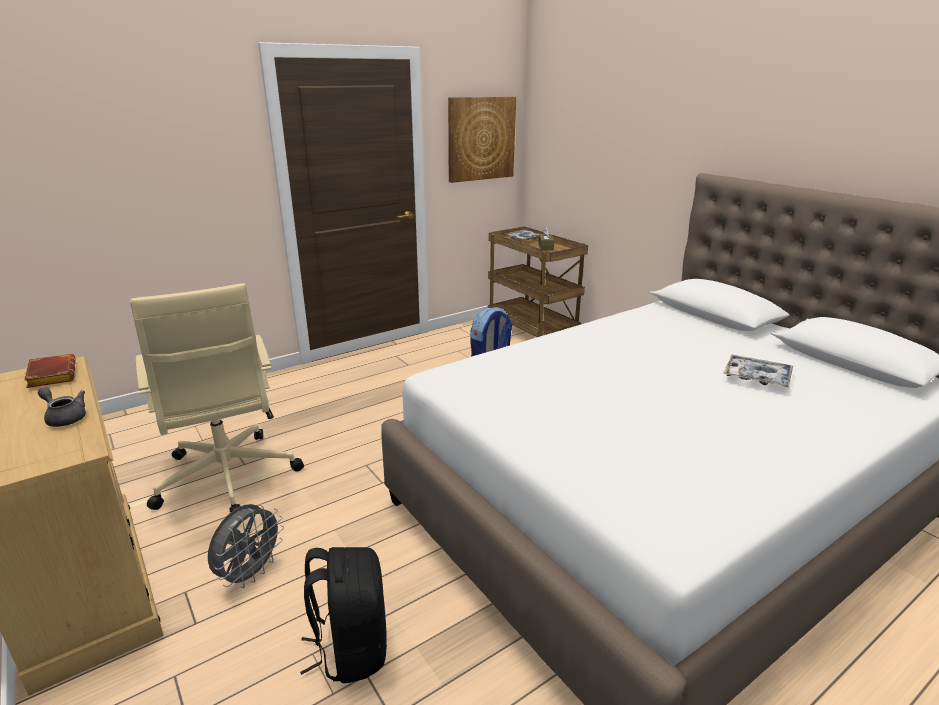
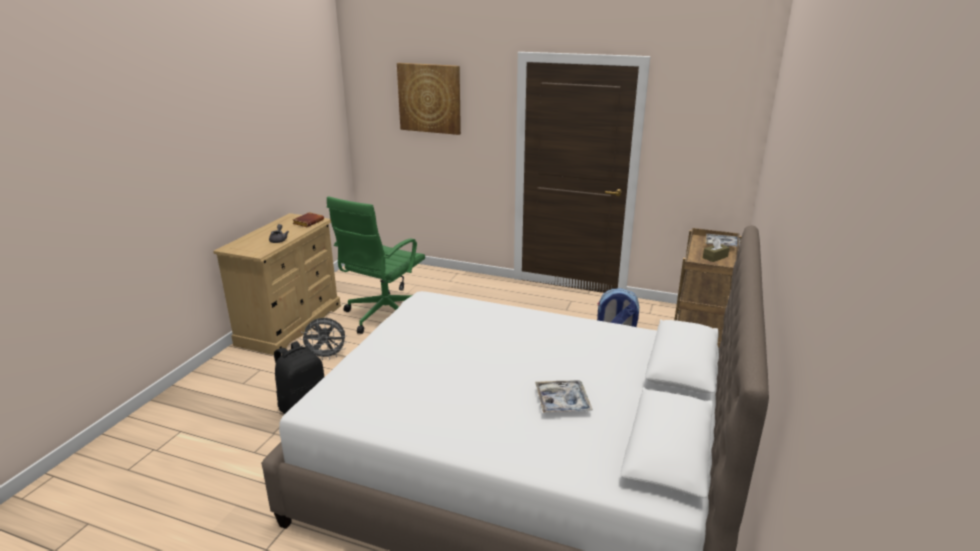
camera: 55 degrees right, 0 degrees up
beige office chair [130,283,304,513] -> green office chair [327,196,425,334]
picture [448,96,516,183] -> picture moved to [397,63,461,135]

